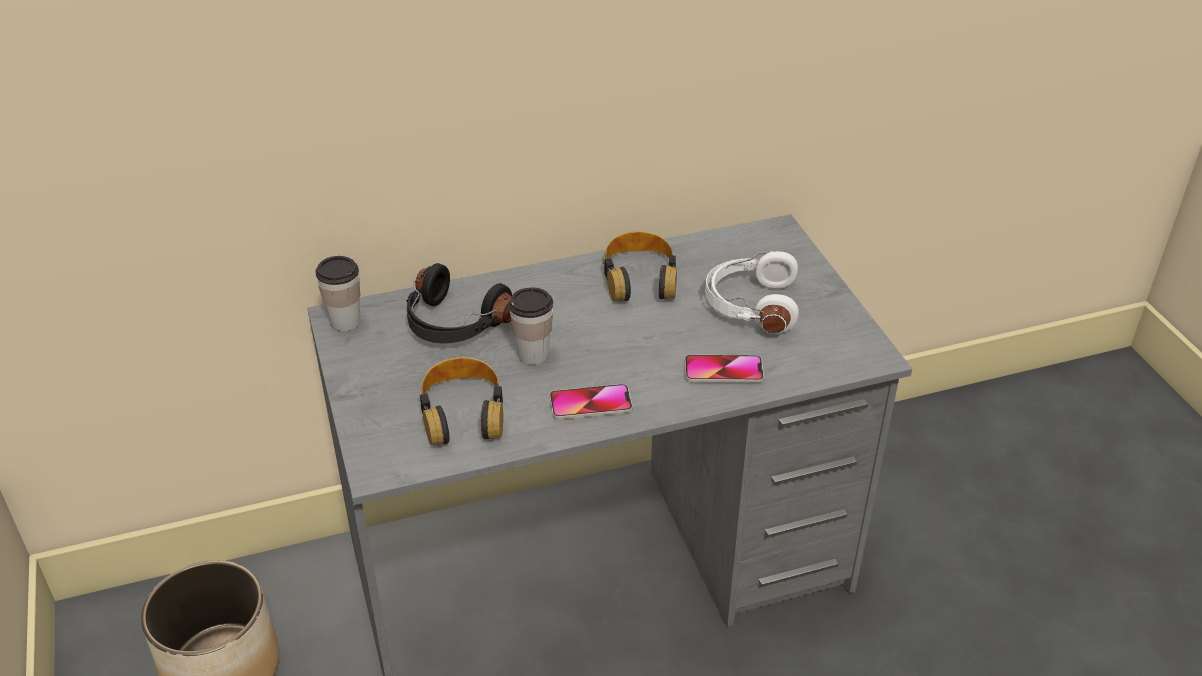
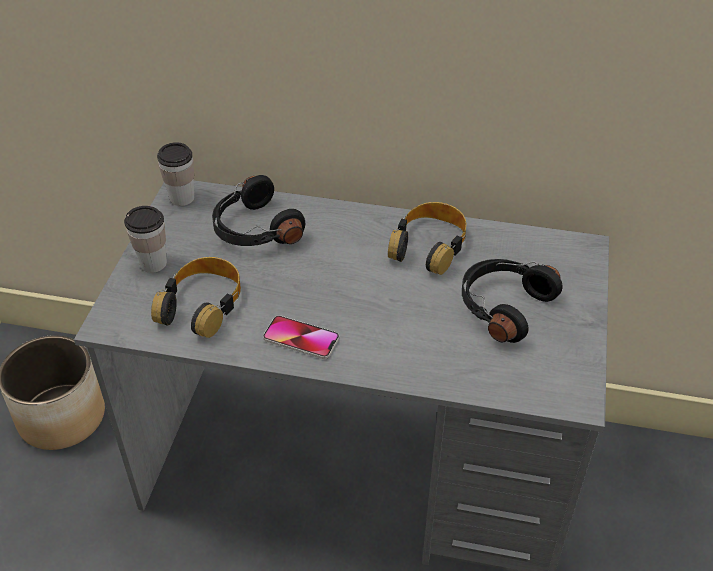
camera: 30 degrees right, 5 degrees up
cup [509,287,553,365] -> cup moved to [124,206,167,273]
phone [685,355,764,383] -> none
white headphones [705,251,799,334] -> black headphones [462,259,563,343]

